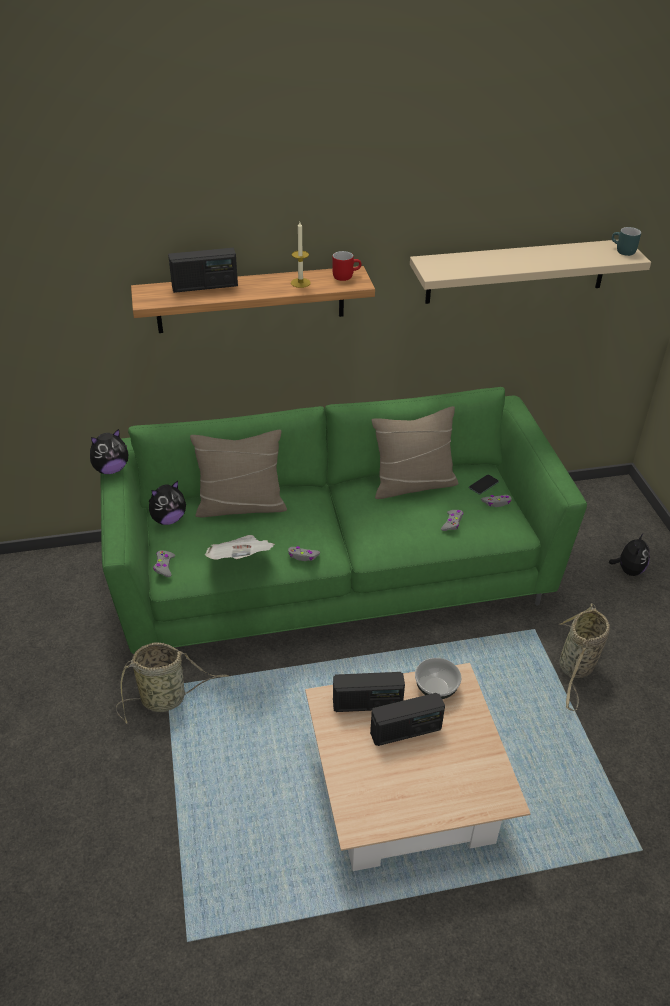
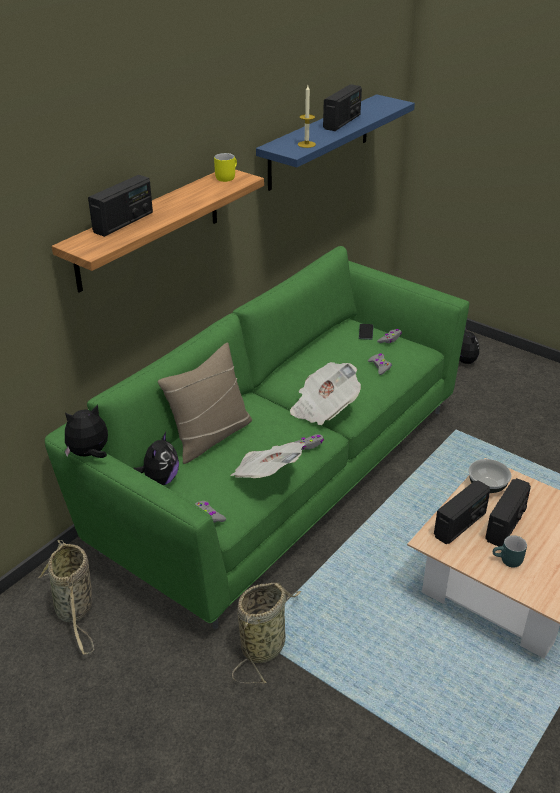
camera: 40 degrees left, 5 degrees down
plush toy [90,429,128,474] -> plush toy turned 135 degrees counterclockwise [65,404,108,458]
candle [291,222,311,288] -> candle moved to [298,85,316,148]
red mug [332,251,361,281] -> yellow mug [214,153,237,182]
beige pillow [372,406,459,499] -> none
beige shelf [410,240,651,304] -> blue shelf [256,94,415,191]
basket [558,603,610,711] -> basket moved to [38,540,94,654]
turquoise mug [612,227,641,256] -> turquoise mug moved to [493,535,527,568]
none -> newspaper [290,362,361,425]
none -> radio [323,84,362,131]

